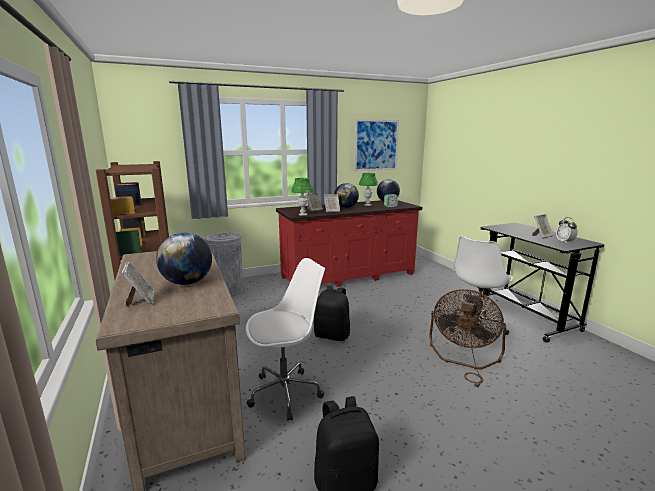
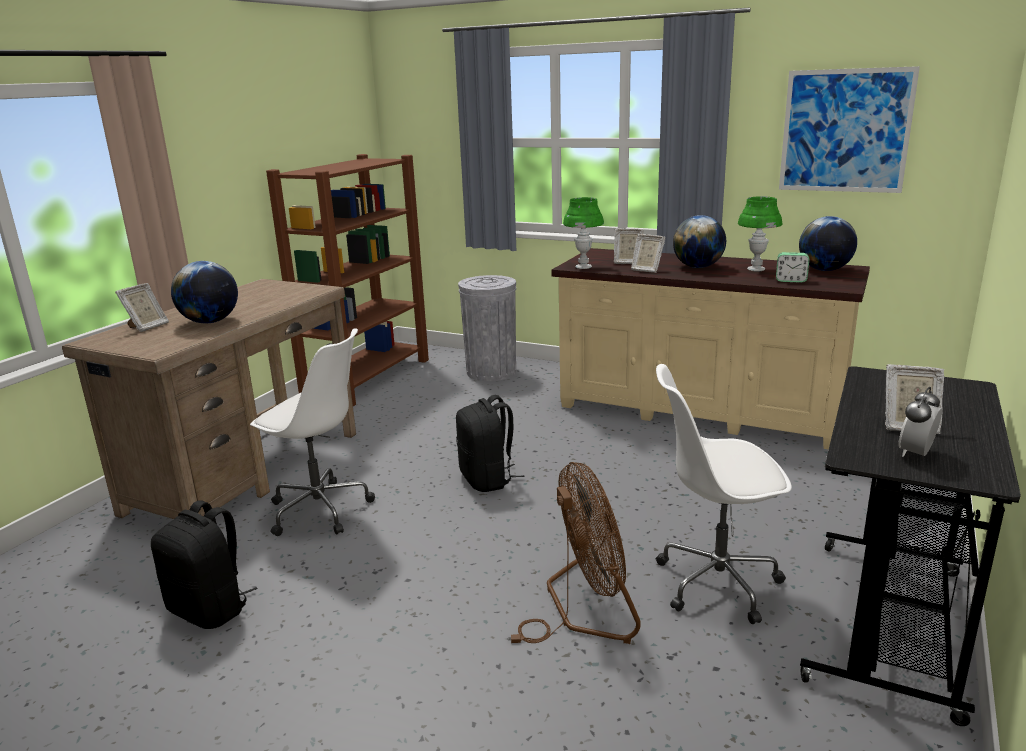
camera: 50 degrees right, 5 degrees up
red cabinet [276,200,422,287] -> beige cabinet [551,248,870,450]

